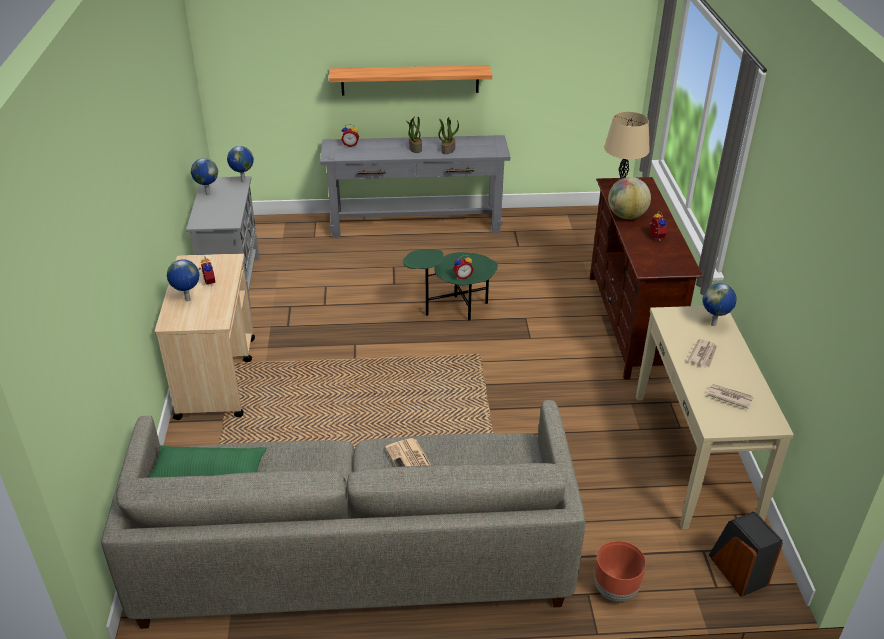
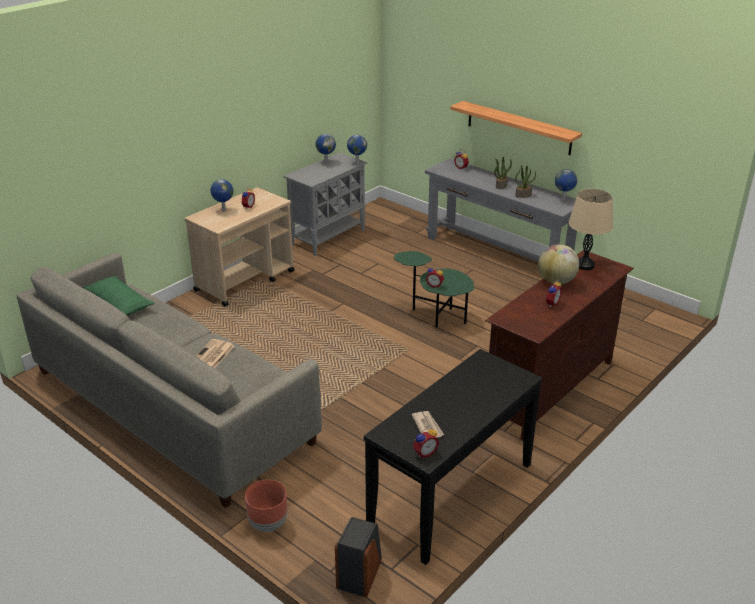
camera: 45 degrees right, 5 degrees down
beige console table [636,306,794,529] -> black console table [364,349,543,565]
newspaper [688,339,717,368] -> none
globe [703,283,737,326] -> globe moved to [555,169,577,201]
none -> alarm clock [413,427,439,458]

